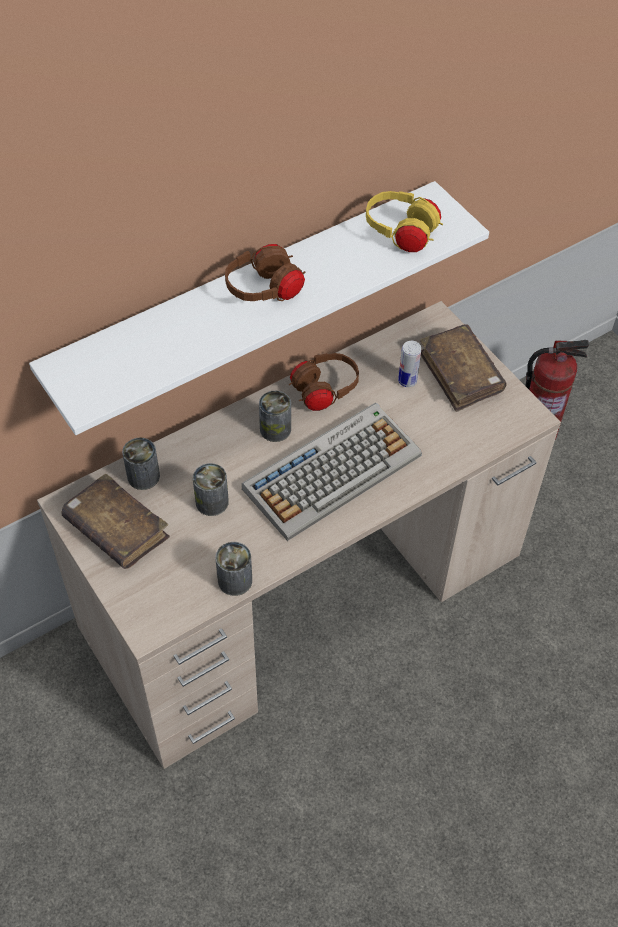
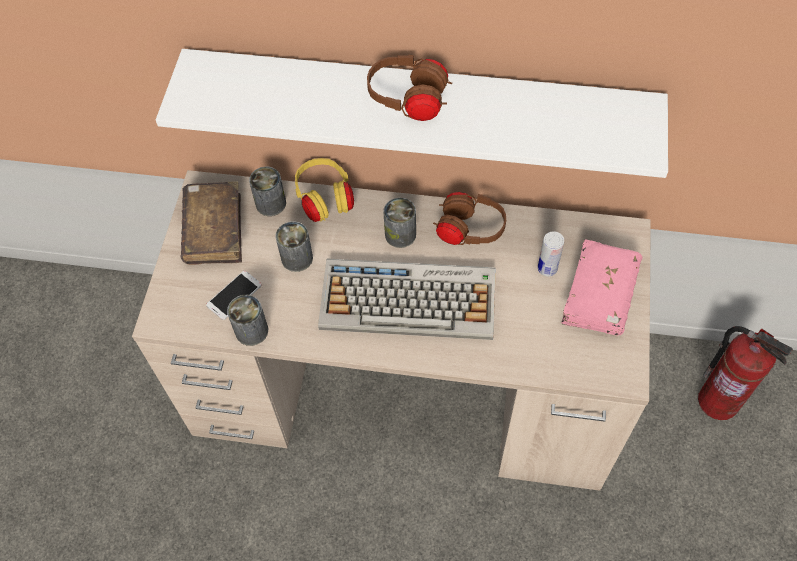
camera: 45 degrees right, 5 degrees up
yellow headphones [366,191,443,252] -> yellow headphones moved to [295,158,354,222]
brown book [420,324,507,412] -> pink book [562,240,642,335]
none -> phone [206,271,262,320]

